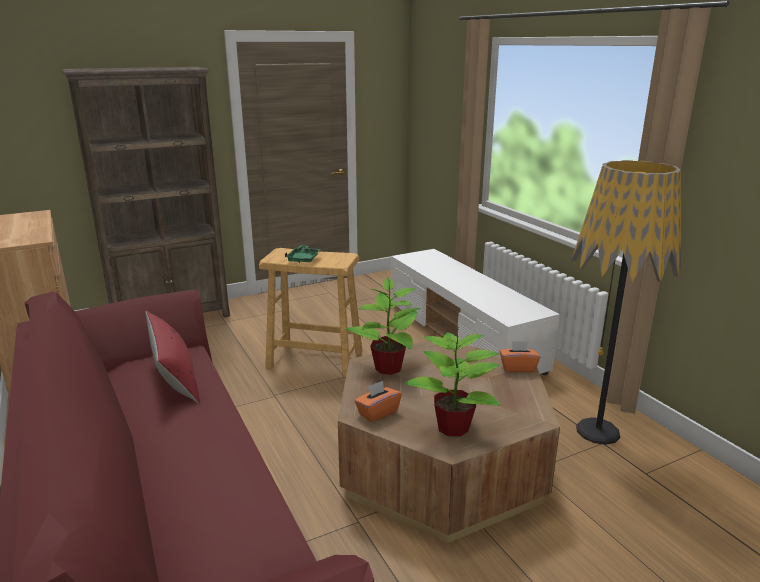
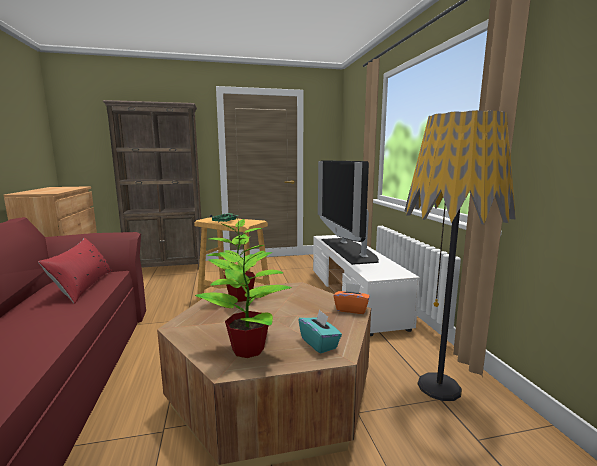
camera: 15 degrees right, 10 degrees down
orange tissue box [355,381,402,422] -> none
none -> turquoise tissue box [298,310,342,354]
none -> television [318,160,379,265]

